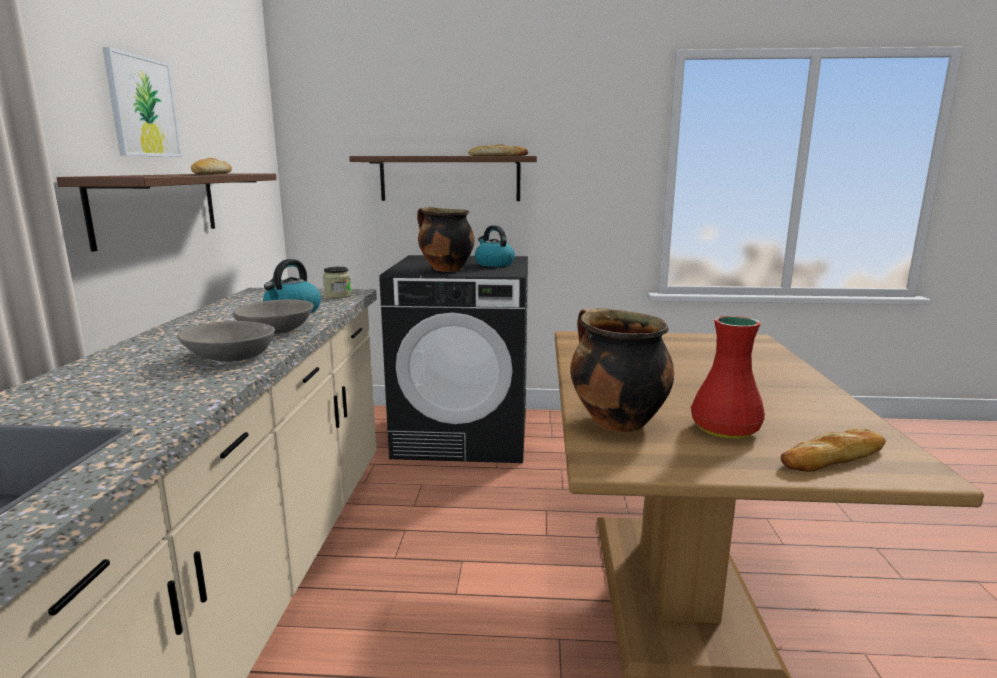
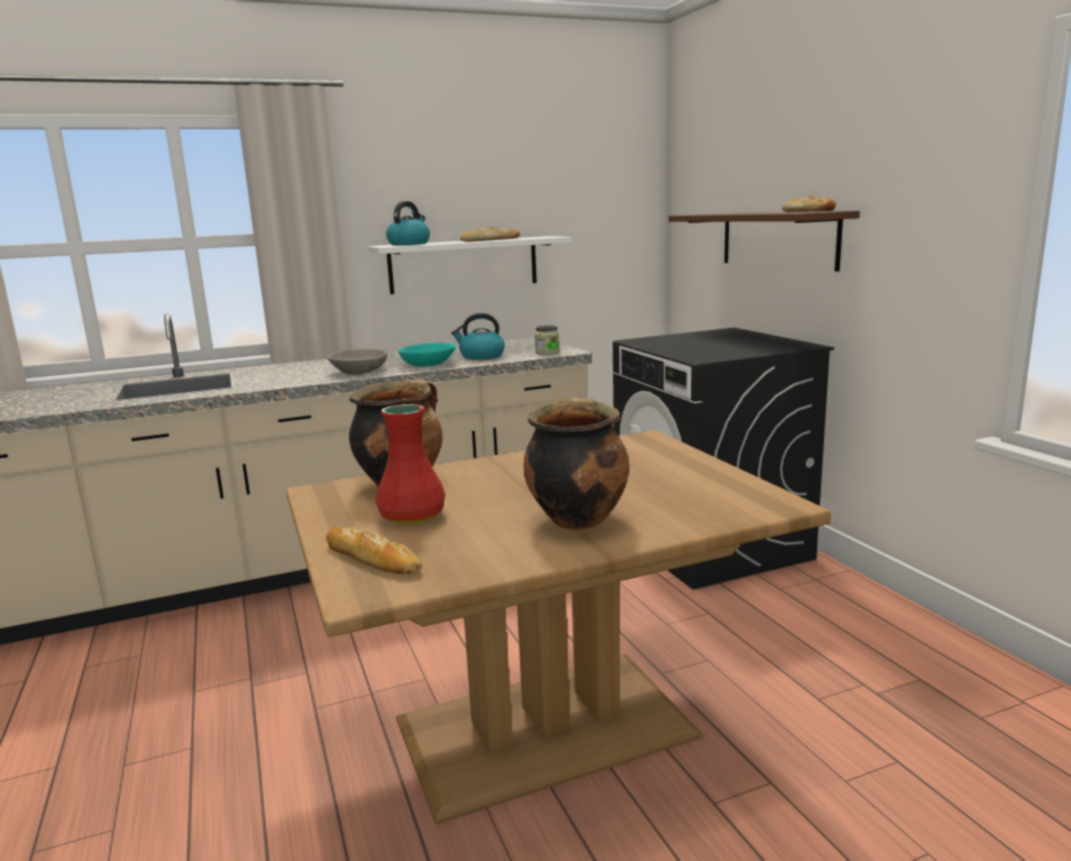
camera: 65 degrees right, 0 degrees up
brown shelf [57,174,277,252] -> white shelf [368,236,572,294]
picture [102,47,182,157] -> none
grey bowl [233,299,314,334] -> turquoise bowl [398,343,456,367]
cooking pot [417,207,474,272] -> cooking pot moved to [524,397,629,530]
kettle [475,225,515,267] -> kettle moved to [386,201,430,245]

